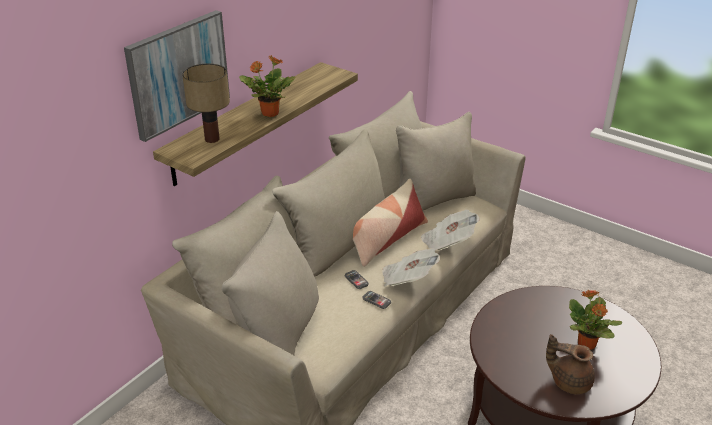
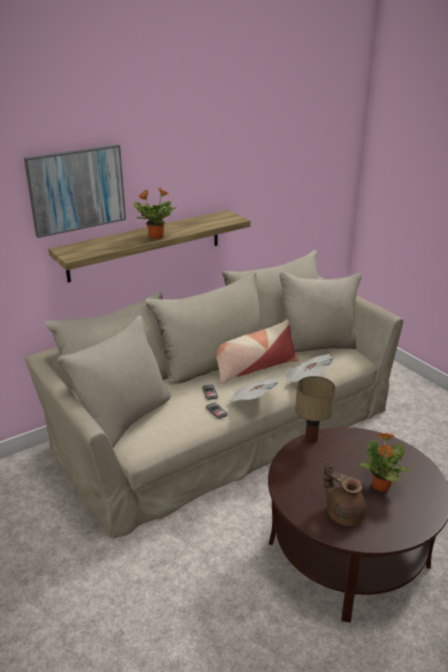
camera: 20 degrees right, 5 degrees down
table lamp [182,64,230,143] -> table lamp moved to [295,376,335,443]

